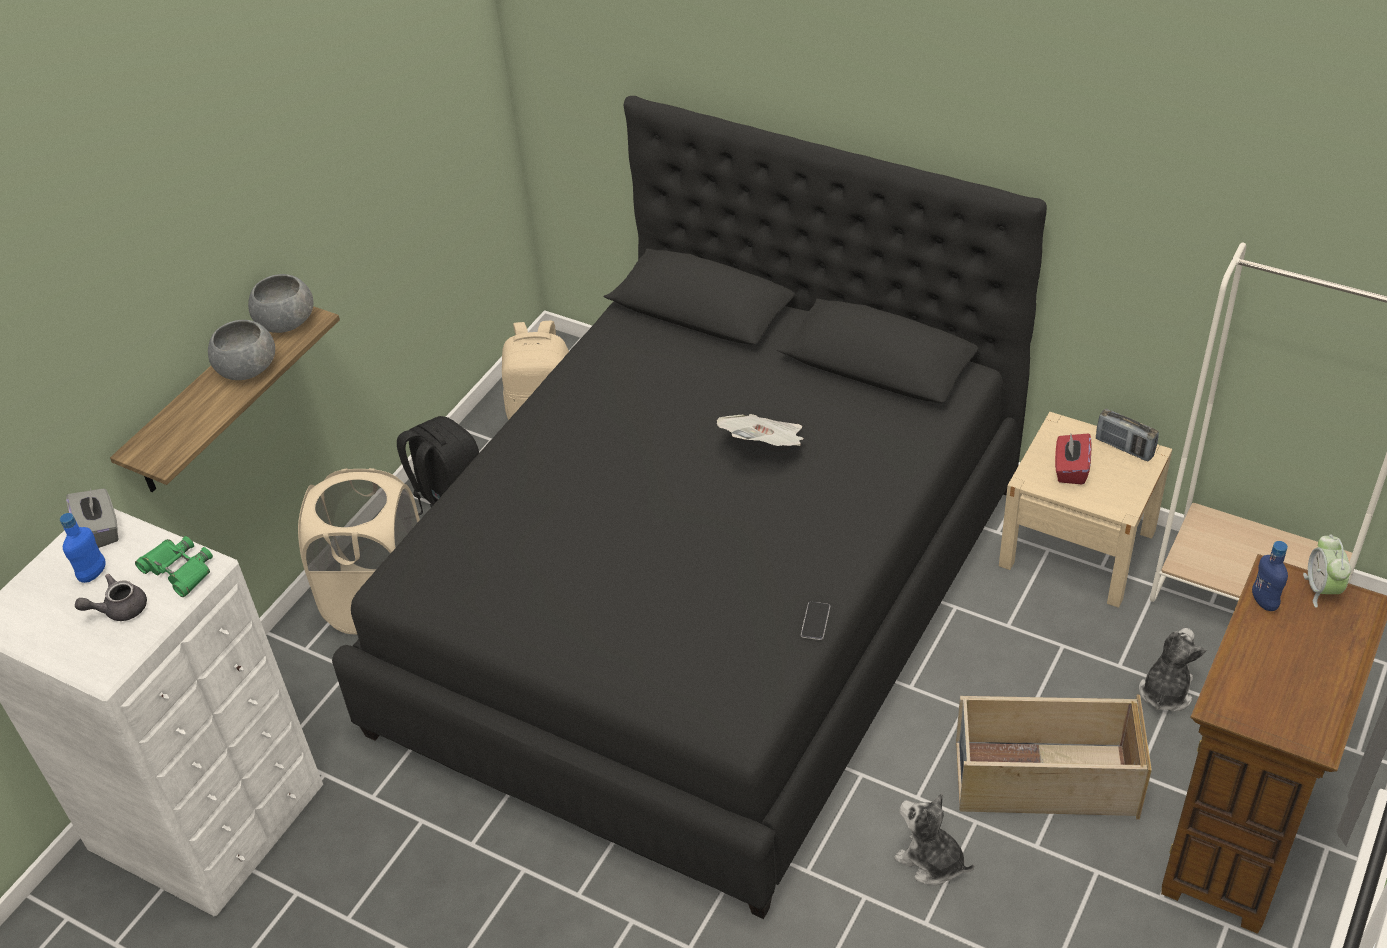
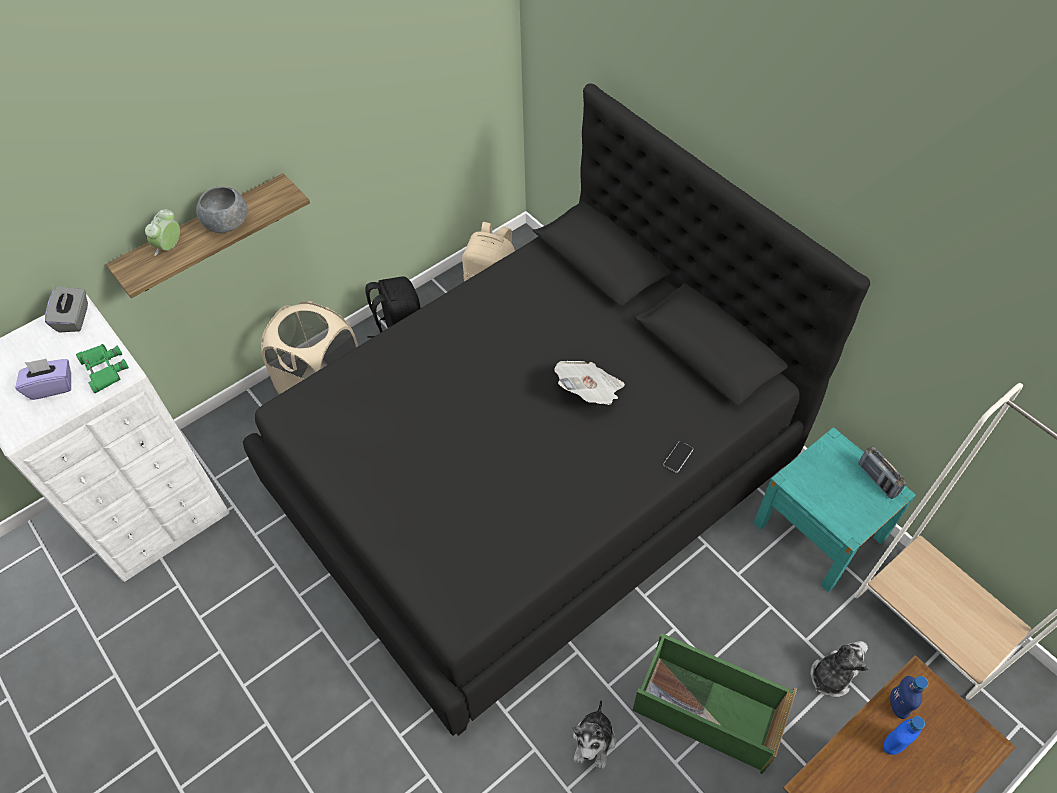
camera: 20 degrees right, 10 degrees up
blue bottle [60,513,106,583] -> blue bottle moved to [883,716,925,755]
grey teapot [75,574,147,621] -> purple tissue box [15,359,71,400]
grey bowl [248,274,313,333] -> none
phone [801,602,830,640] -> phone moved to [663,441,693,473]
plush toy [894,793,974,885] -> plush toy turned 135 degrees counterclockwise [572,699,616,769]
beige storage box [956,695,1152,819] -> green storage box [632,633,797,774]
beige nightstand [999,412,1172,608] -> turquoise nightstand [754,427,916,592]
red tissue box [1055,433,1091,485] -> none
alarm clock [1303,534,1351,608] -> alarm clock moved to [145,209,180,256]

